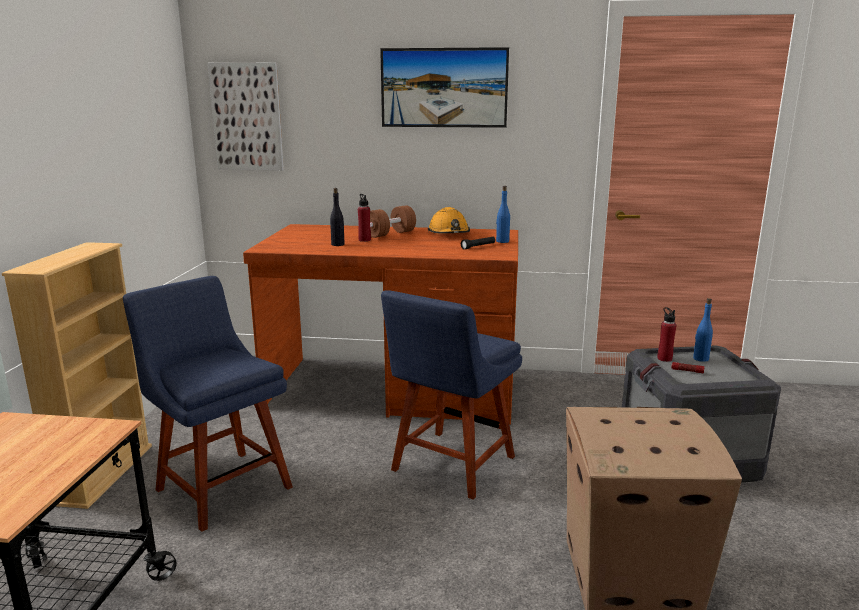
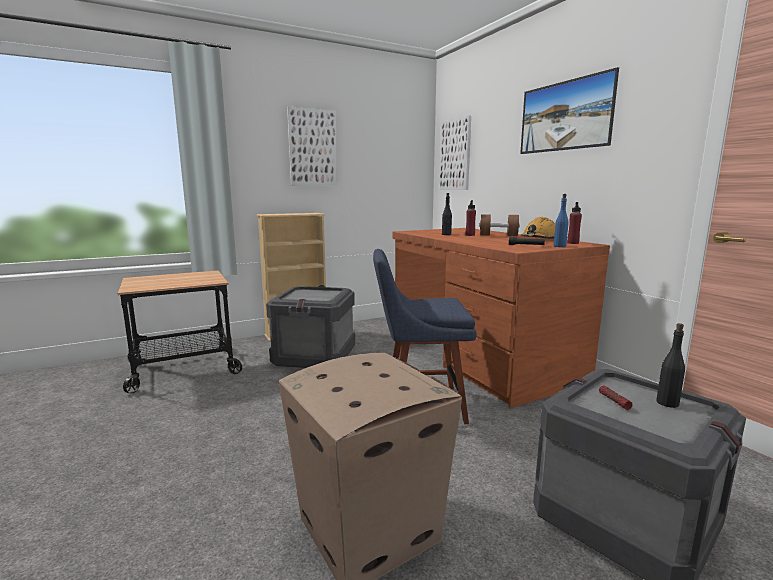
camera: 55 degrees right, 5 degrees down
blue chair [123,276,293,532] -> crate [266,285,355,368]
red bottle [657,307,676,362] -> red bottle moved to [567,202,582,244]
blue bottle [693,298,713,362] -> black bottle [656,323,685,408]
none -> picture [287,106,338,186]

